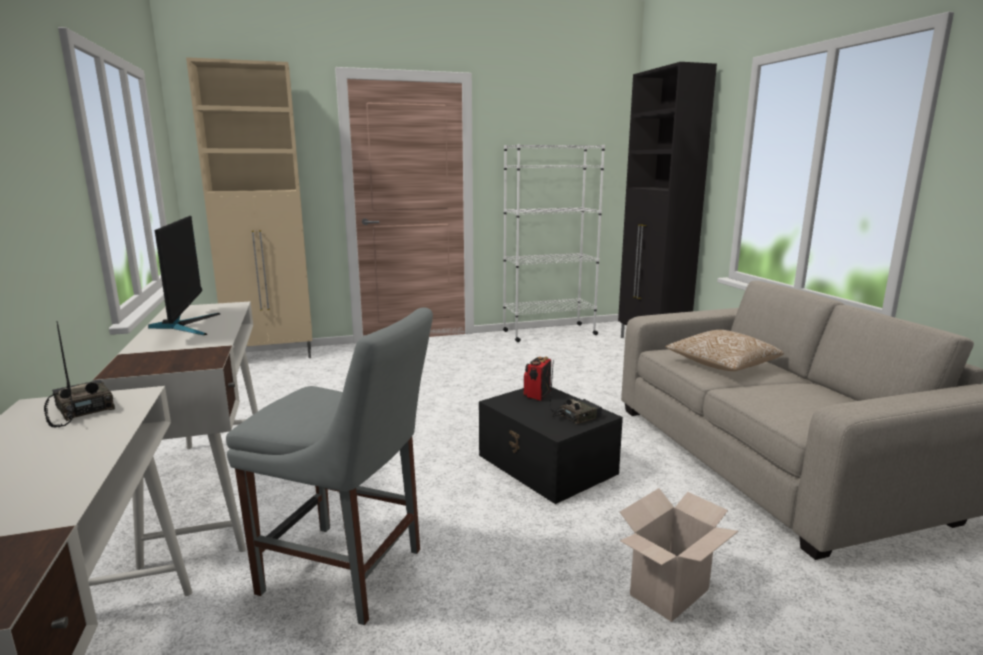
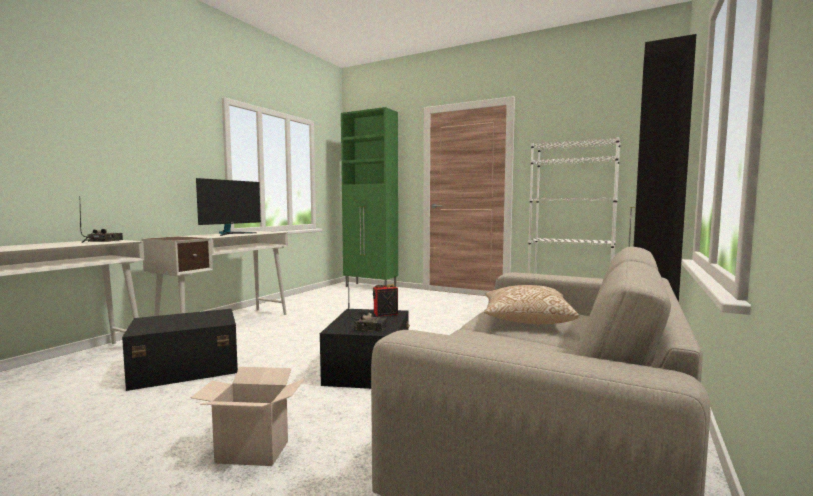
camera: 45 degrees right, 10 degrees down
beige cabinet [186,57,312,358] -> green cabinet [341,107,398,287]
grey chair [226,307,433,625] -> black storage box [122,309,238,391]

